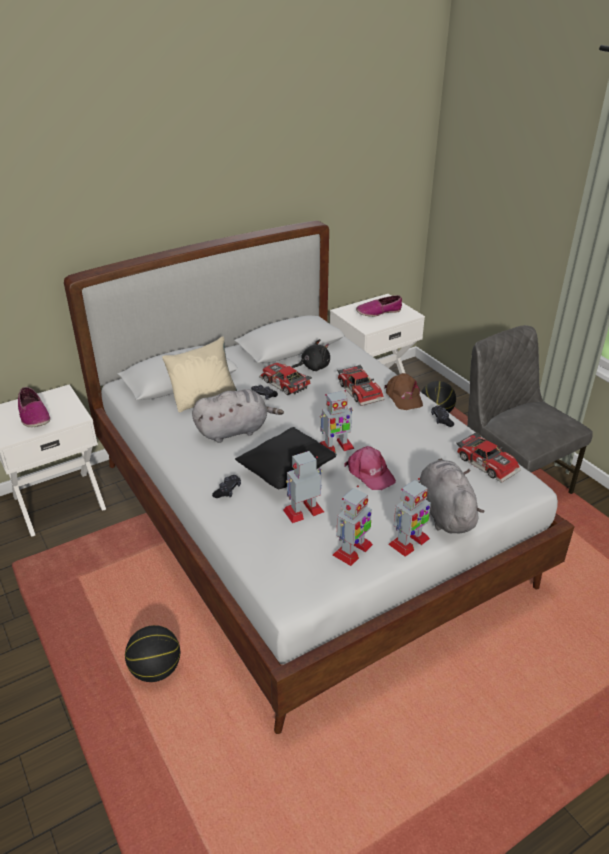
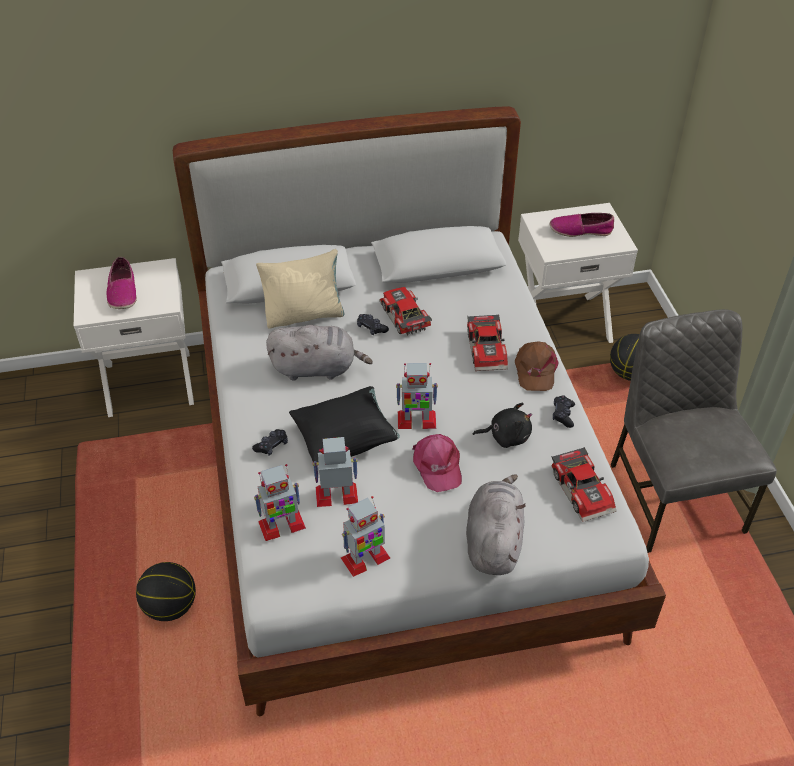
camera: 20 degrees right, 10 degrees up
black plush toy [292,339,330,371] -> black plush toy moved to [473,403,532,448]
toy robot [388,478,431,556] -> toy robot moved to [254,464,306,541]

